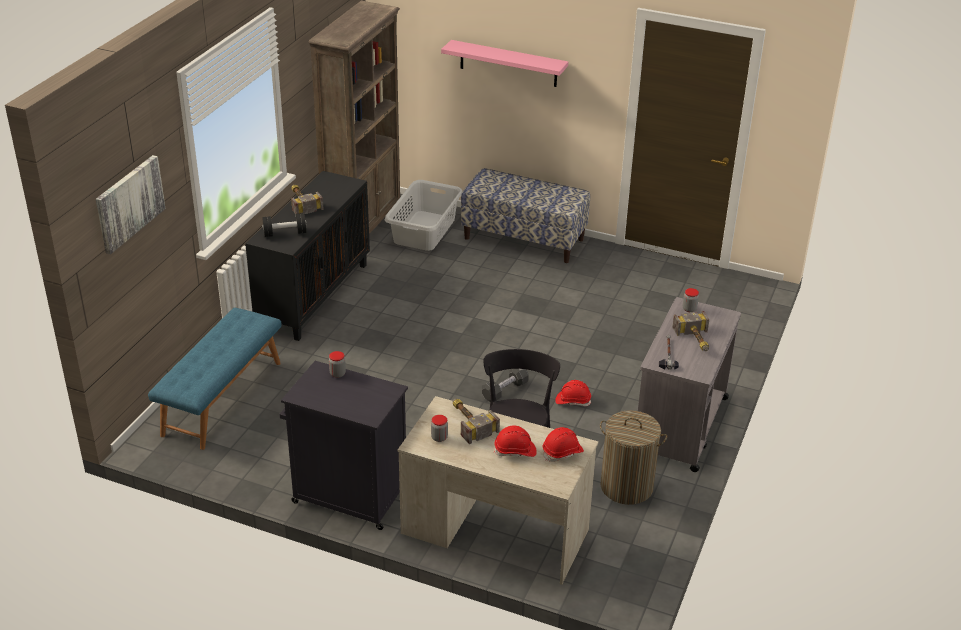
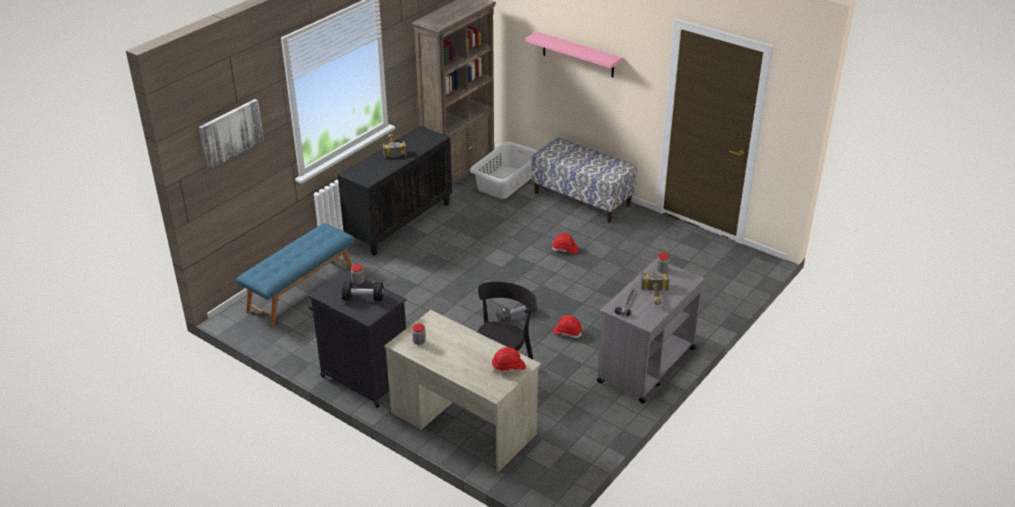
camera: 15 degrees right, 0 degrees up
black dumbbell [262,213,307,237] -> black dumbbell moved to [342,281,384,301]
hammer [453,399,500,444] -> none
red hard hat [494,426,537,457] -> red hard hat moved to [552,233,578,254]
laundry basket [600,410,667,505] -> none

